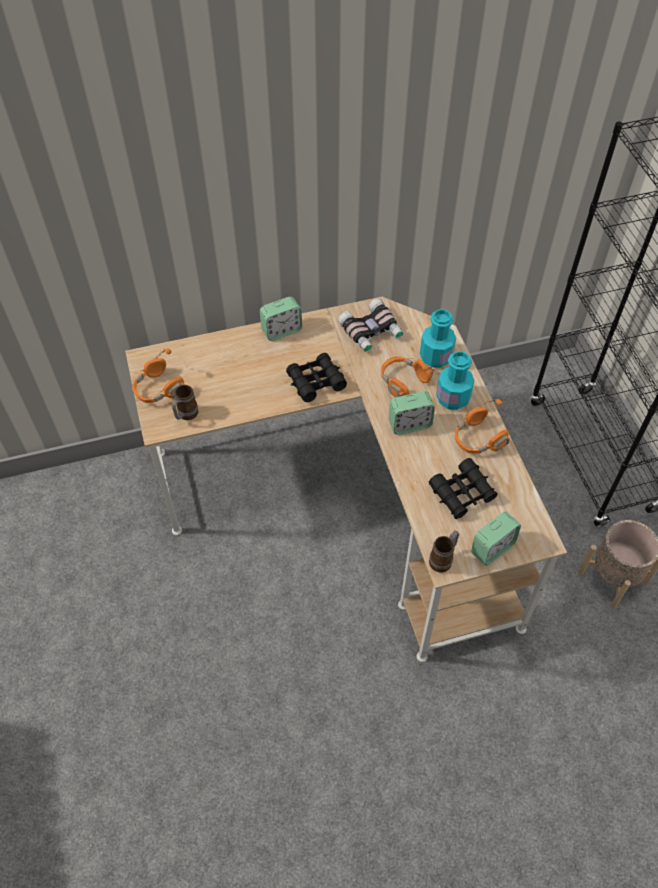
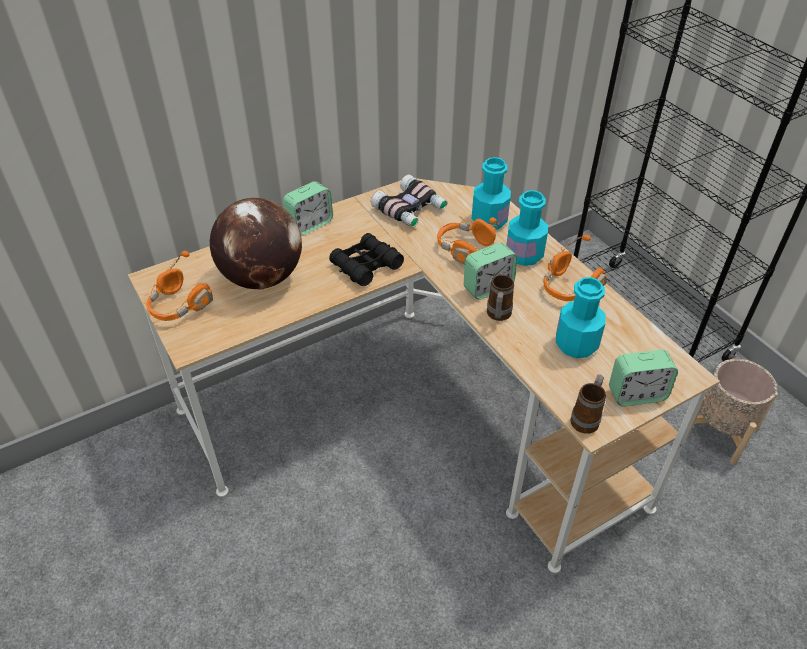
camera: 15 degrees left, 10 degrees down
mug [172,385,198,420] -> mug moved to [487,275,514,321]
black binoculars [429,458,498,519] -> turquoise bottle [556,277,606,358]
alarm clock [471,511,521,566] -> alarm clock turned 45 degrees clockwise [609,350,678,406]
none -> globe [210,198,302,290]

